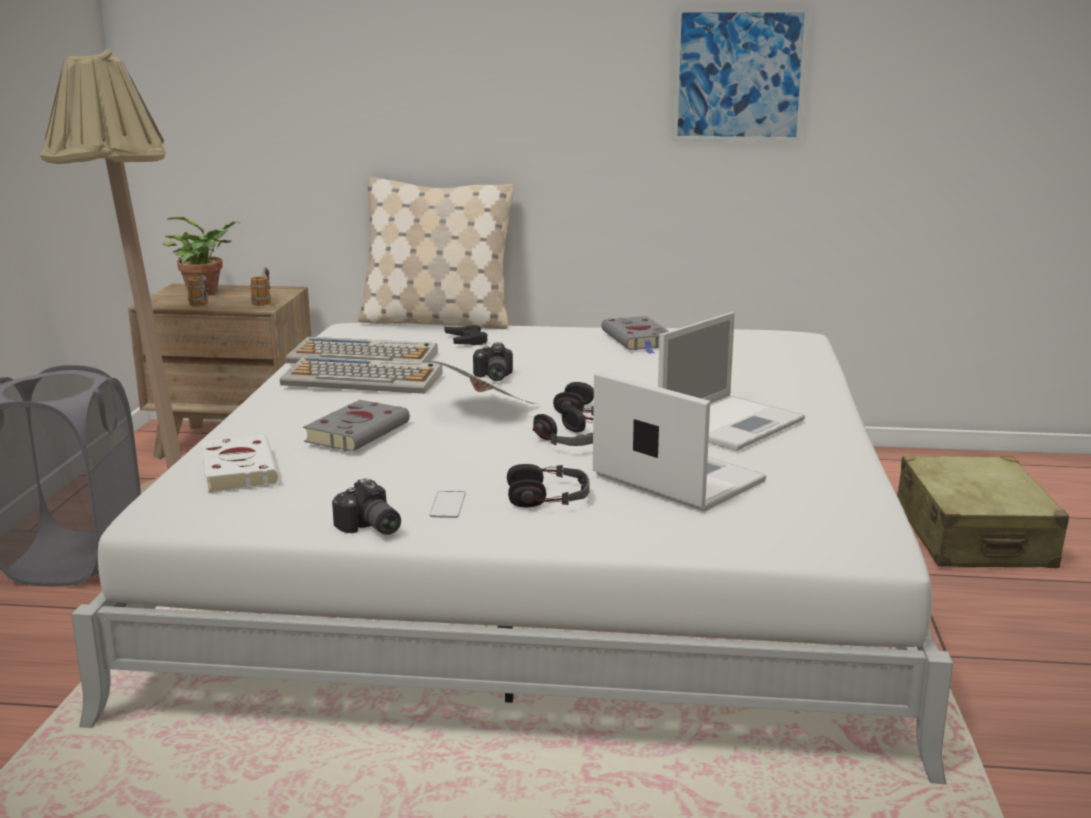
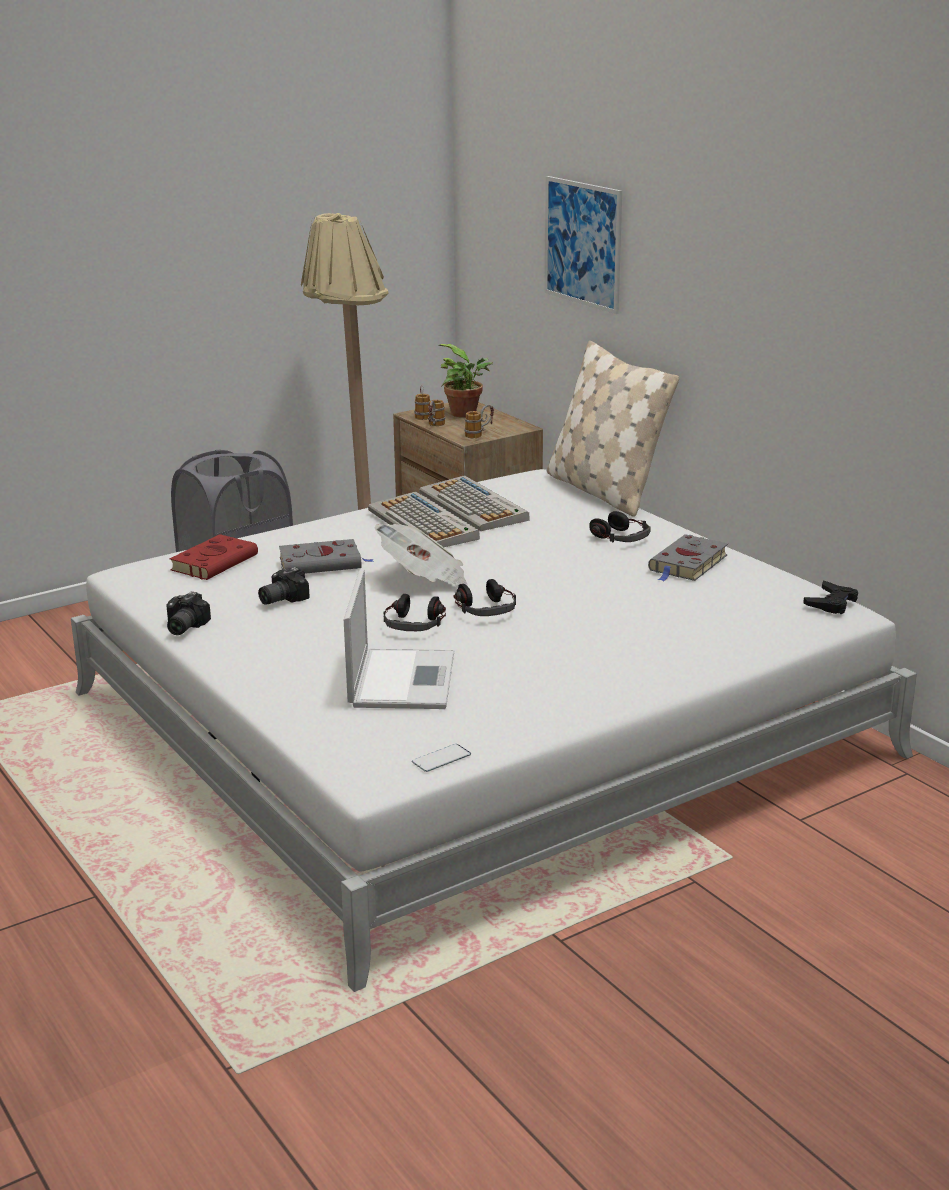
camera: 50 degrees right, 5 degrees up
white book [202,435,278,493] -> red book [169,534,258,580]
phone [430,491,466,518] -> phone moved to [412,744,471,772]
black game controller [445,325,488,345] -> black game controller moved to [803,580,858,614]
camera [473,342,513,381] -> camera moved to [258,567,310,605]
headphones [507,464,590,507] -> headphones moved to [589,511,651,543]
laptop [658,312,805,451] -> none
picture [673,8,810,142] -> picture moved to [544,176,622,314]
beige suitcase [897,456,1069,568] -> none
none -> mug [414,385,431,420]

